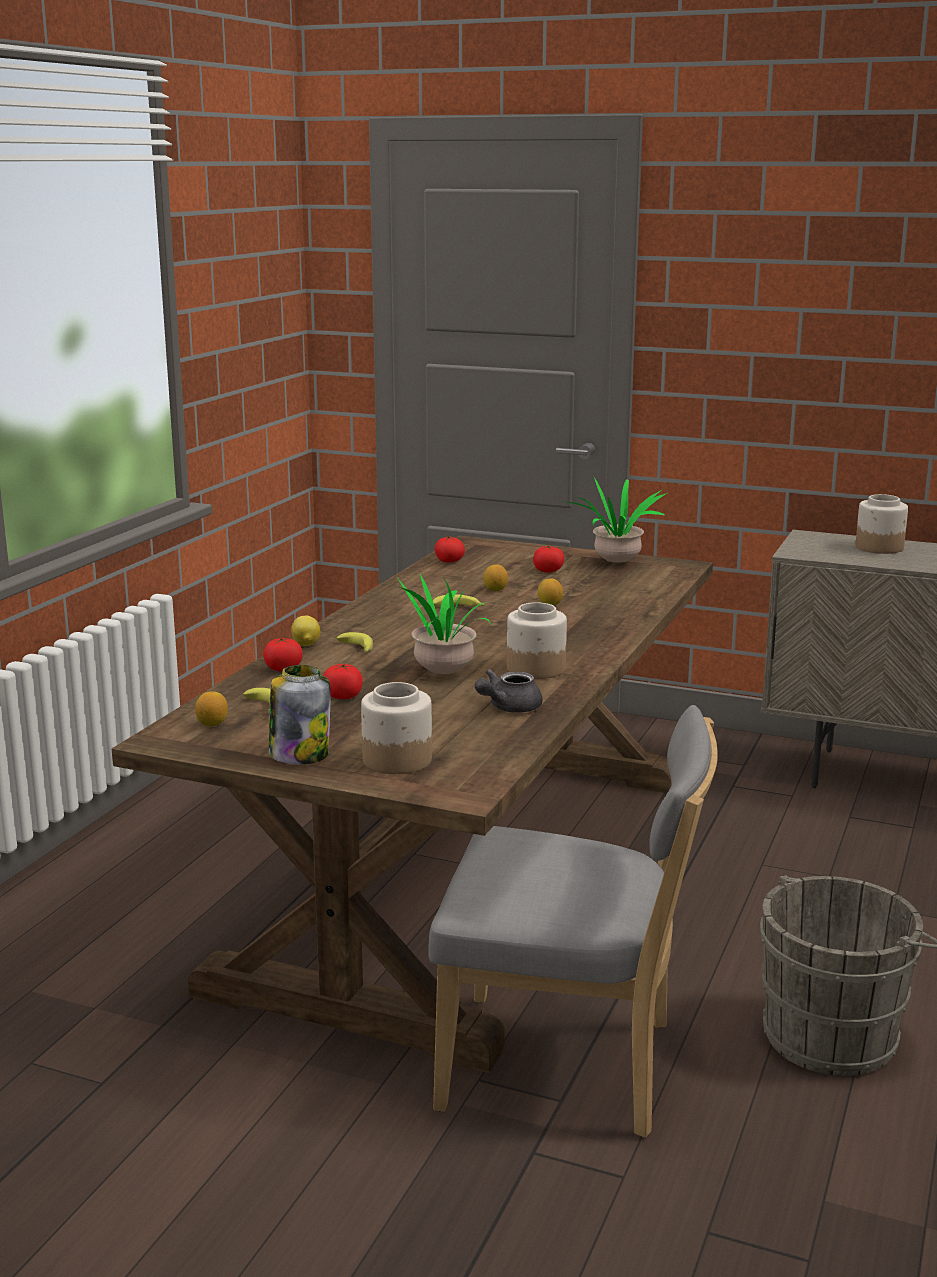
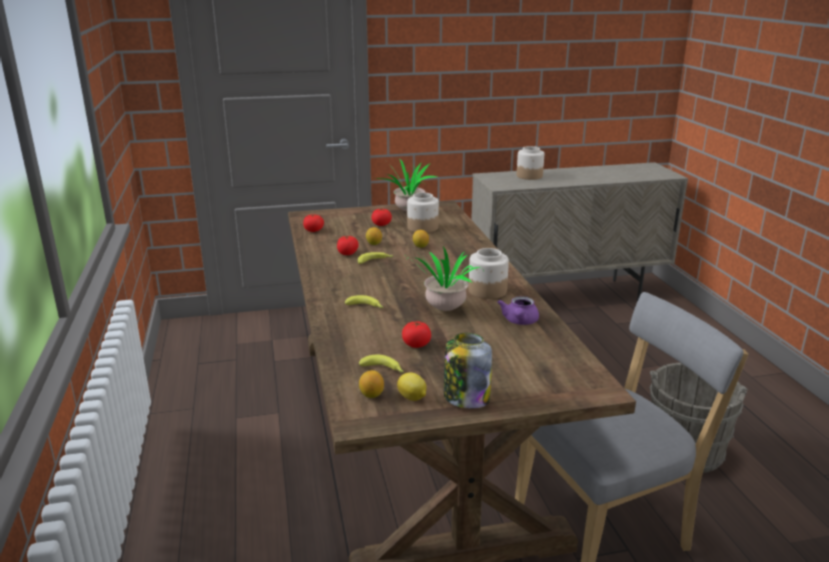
camera: 35 degrees left, 5 degrees up
tomato [264,637,303,671] -> tomato moved to [337,236,359,255]
lemon [291,616,320,646] -> lemon moved to [397,372,427,401]
jar [361,682,432,774] -> jar moved to [407,193,439,233]
grey teapot [475,669,543,713] -> purple teapot [497,296,539,325]

